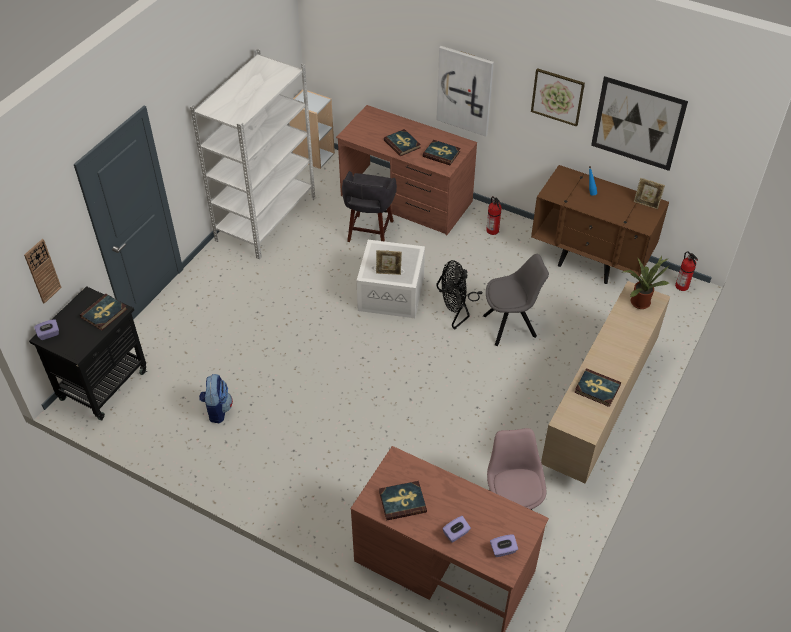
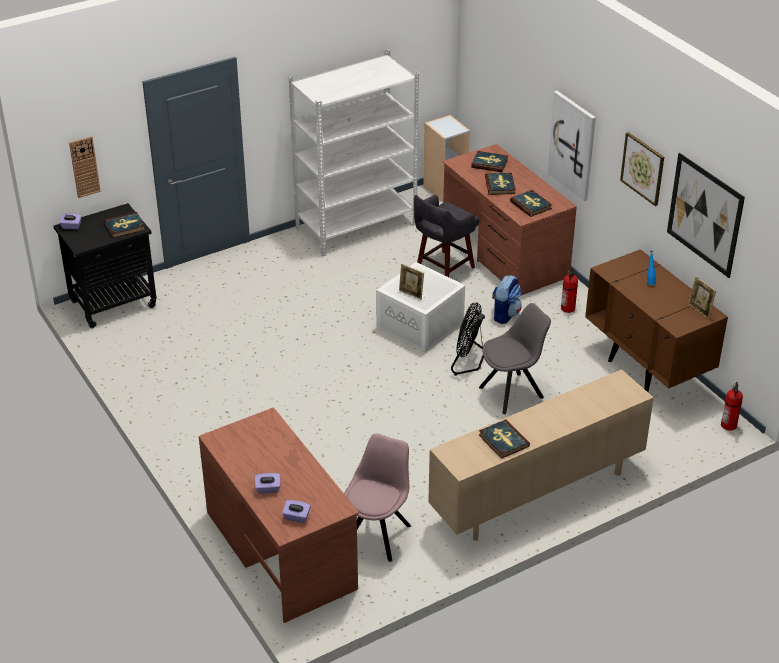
camera: 30 degrees right, 10 degrees down
backpack [199,374,233,423] -> backpack moved to [492,275,522,324]
book [379,481,427,521] -> book moved to [471,151,508,172]
grey chair [483,254,549,346] -> grey chair turned 45 degrees counterclockwise [479,303,551,414]
potted plant [623,256,670,309] -> none

